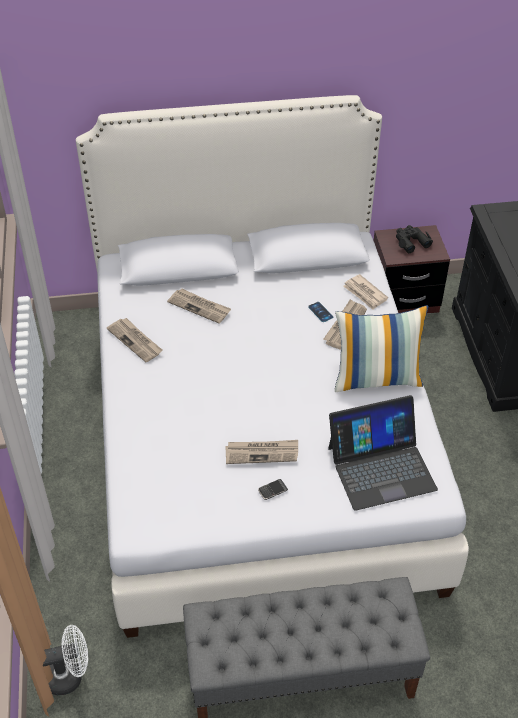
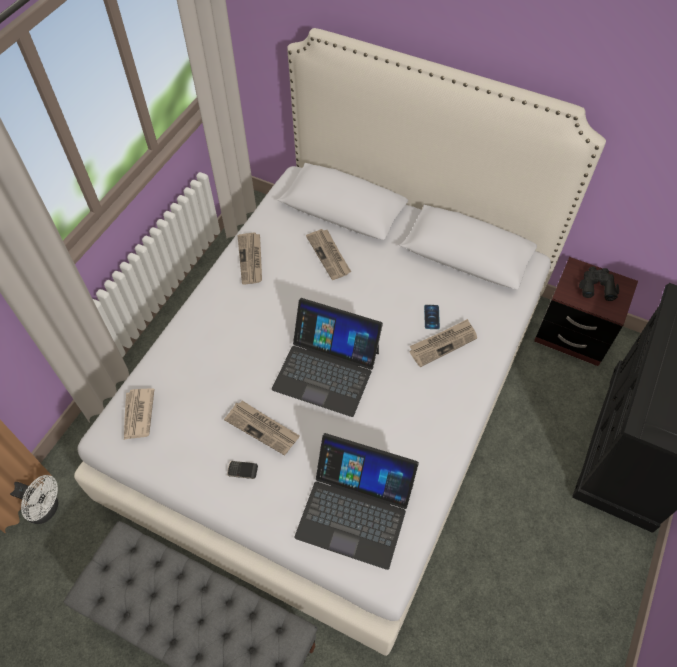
camera: 35 degrees right, 10 degrees up
pillow [335,305,428,392] -> none
newspaper [343,274,388,310] -> newspaper moved to [124,388,154,440]
none -> laptop [272,298,383,417]

